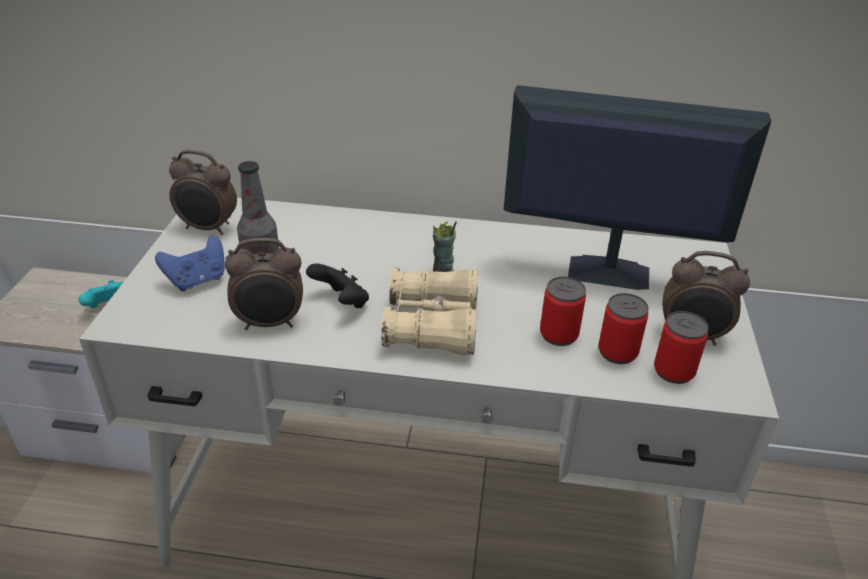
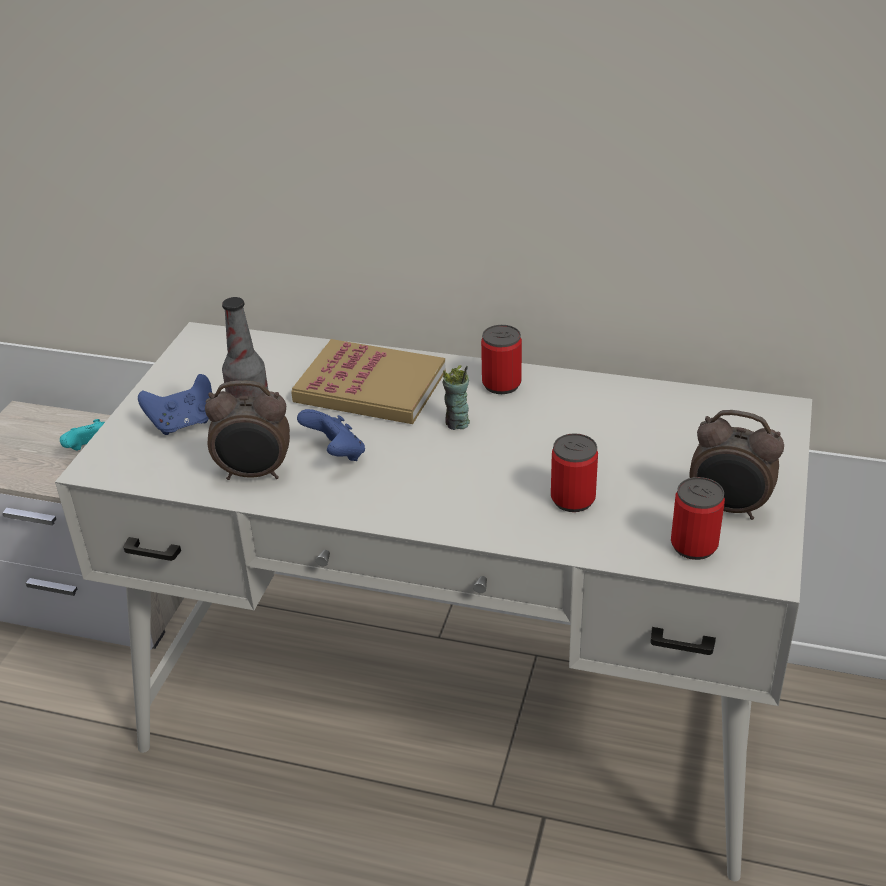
camera: 10 degrees right, 0 degrees up
alarm clock [169,150,237,235] -> none
black game controller [306,264,369,308] -> blue game controller [297,409,365,461]
beige binoculars [381,267,478,356] -> none
monitor [504,85,771,290] -> none
can [598,293,649,364] -> can moved to [481,325,522,394]
none -> book [291,339,446,424]

